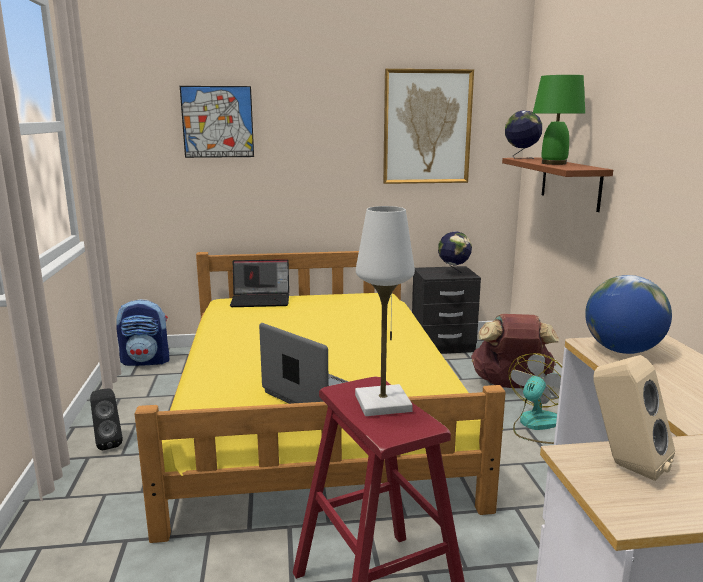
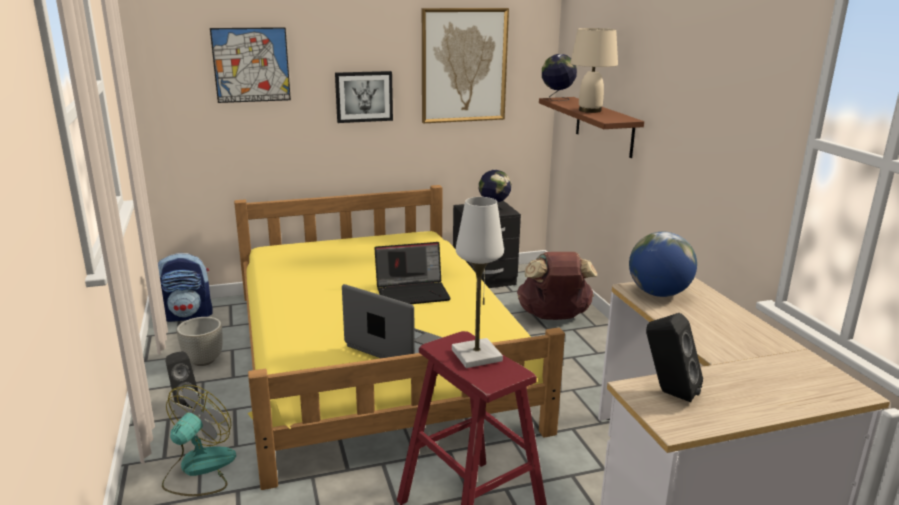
camera: 10 degrees left, 5 degrees up
laptop [230,259,289,307] -> laptop moved to [374,242,451,304]
fan [509,353,562,444] -> fan moved to [162,385,236,496]
green table lamp [533,75,585,165] -> beige table lamp [570,28,618,113]
beige speaker [593,355,675,481] -> black speaker [646,313,703,402]
none -> grey planter [177,317,223,366]
none -> picture [335,71,393,123]

